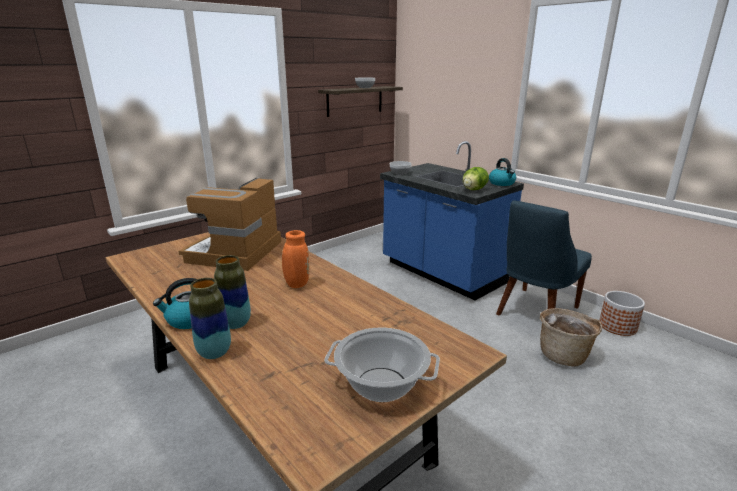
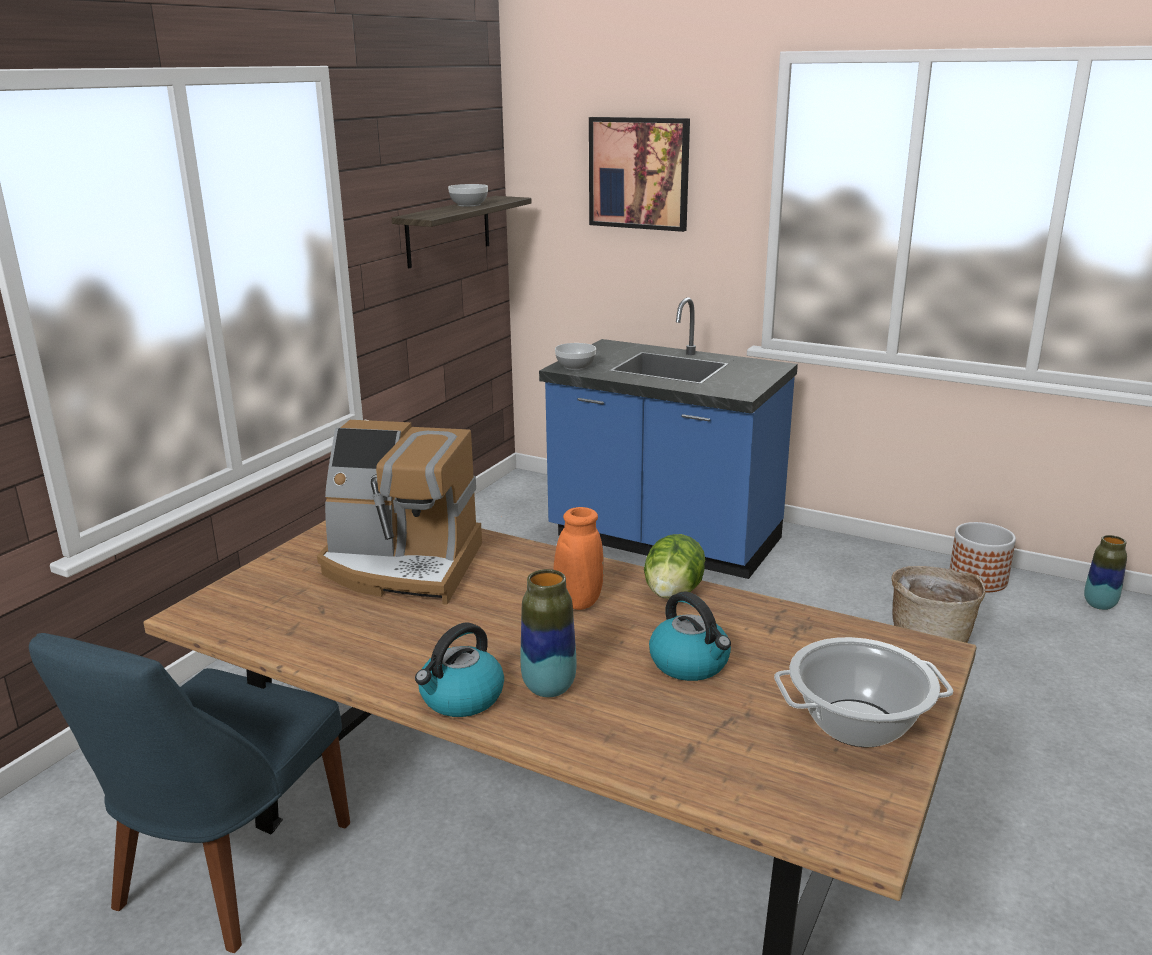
camera: 20 degrees left, 0 degrees up
coffee machine [179,177,281,271] -> coffee machine turned 75 degrees counterclockwise [317,420,482,605]
vase [189,278,231,359] -> vase moved to [1084,535,1127,610]
lettuce [462,167,489,190] -> lettuce moved to [644,534,705,599]
kettle [489,158,516,186] -> kettle moved to [649,592,731,681]
blue chair [496,200,592,316] -> blue chair moved to [29,633,350,953]
none -> picture [589,117,690,232]

